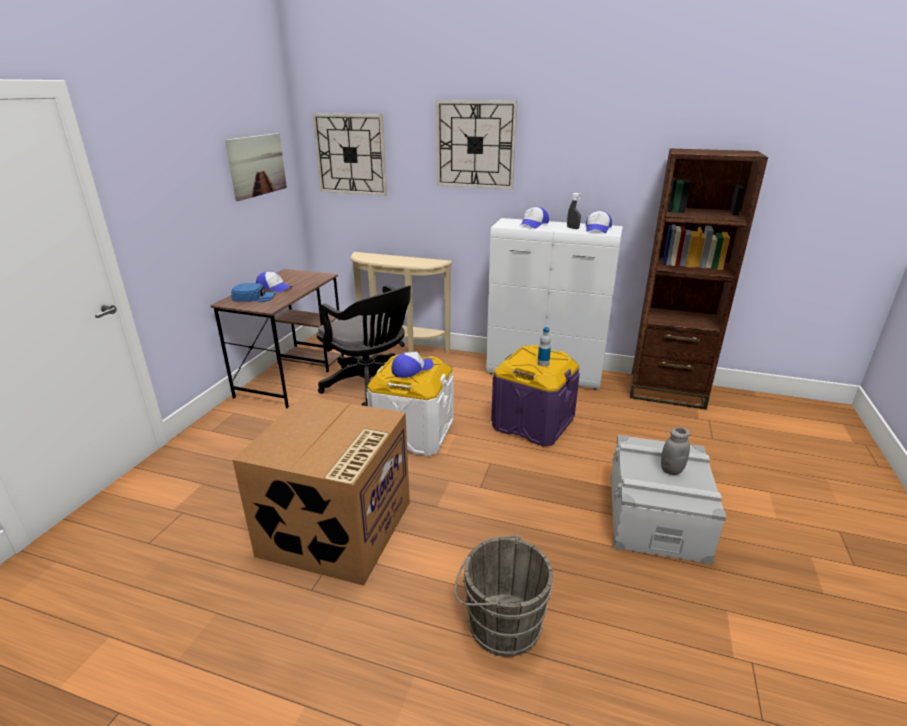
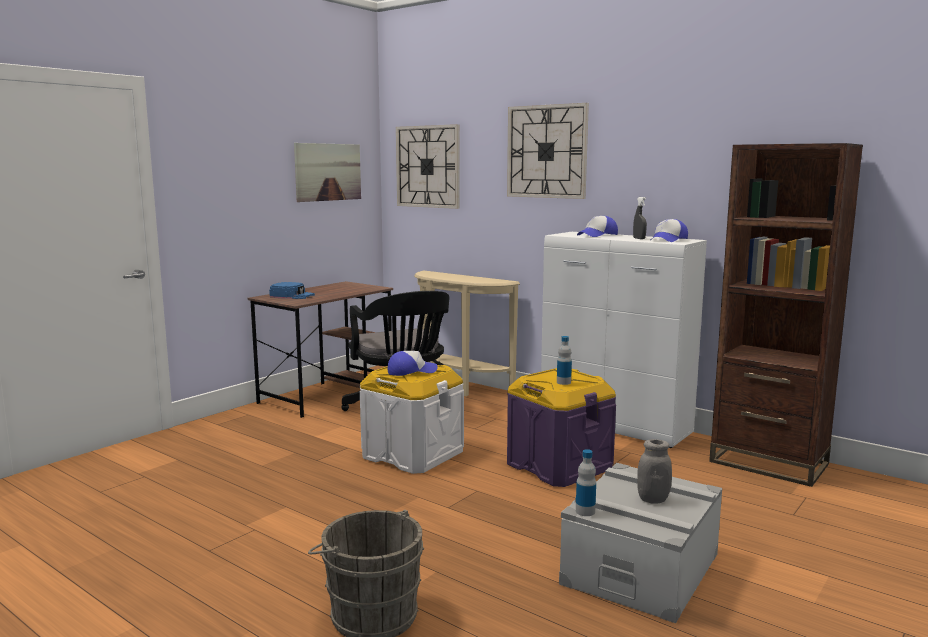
camera: 20 degrees right, 15 degrees down
cardboard box [232,396,410,586] -> none
cap [256,271,292,292] -> none
none -> bottle [576,449,596,516]

